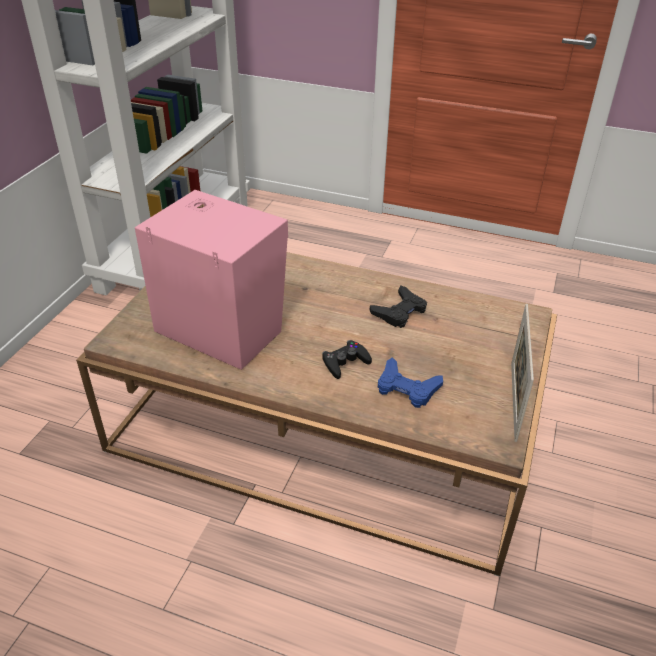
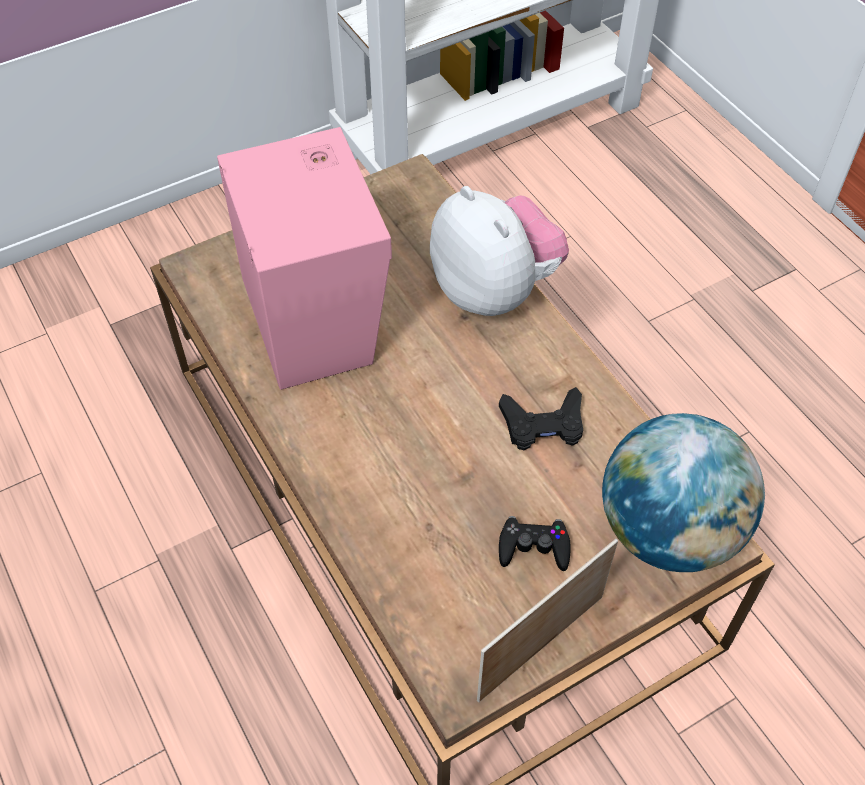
camera: 40 degrees right, 15 degrees up
black game controller [322,340,372,379] -> black game controller moved to [499,516,571,571]
blue game controller [378,357,443,408] -> none
none -> plush toy [430,186,569,316]
none -> globe [602,413,765,572]

